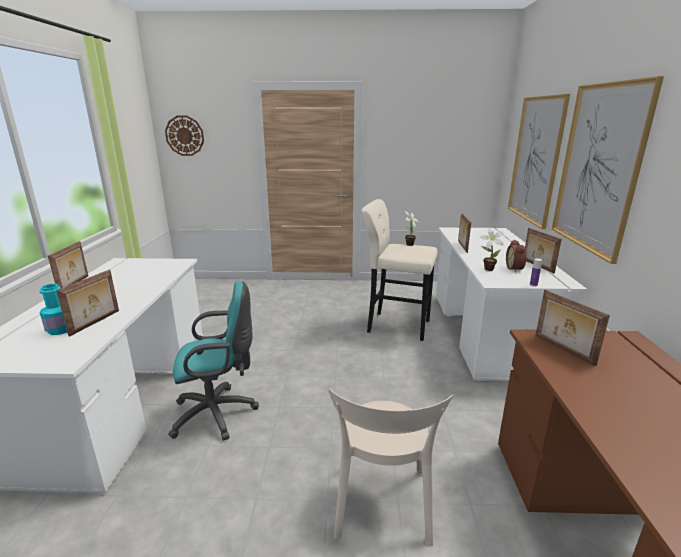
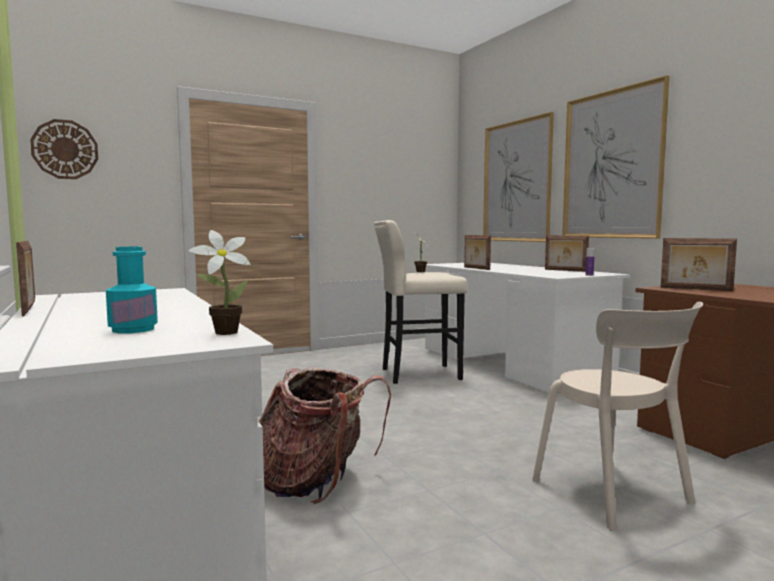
camera: 30 degrees left, 15 degrees down
picture frame [56,269,119,337] -> none
turquoise office chair [168,281,259,441] -> backpack [259,367,391,504]
potted plant [480,228,504,271] -> potted plant moved to [188,230,251,335]
alarm clock [506,240,527,272] -> none

